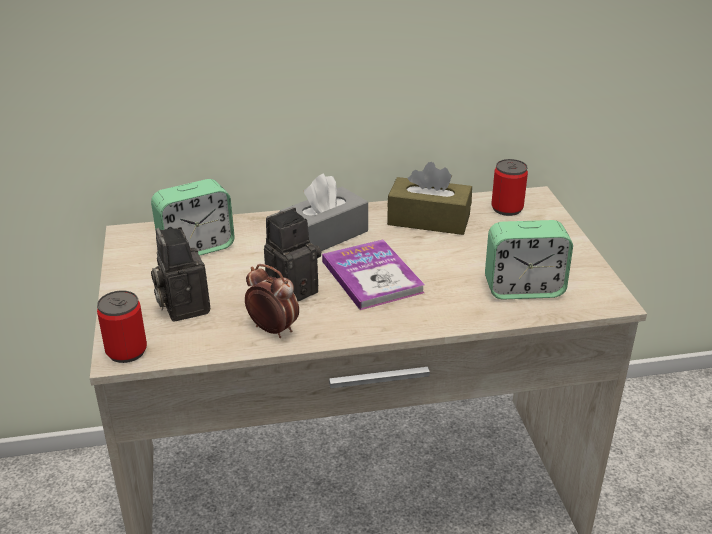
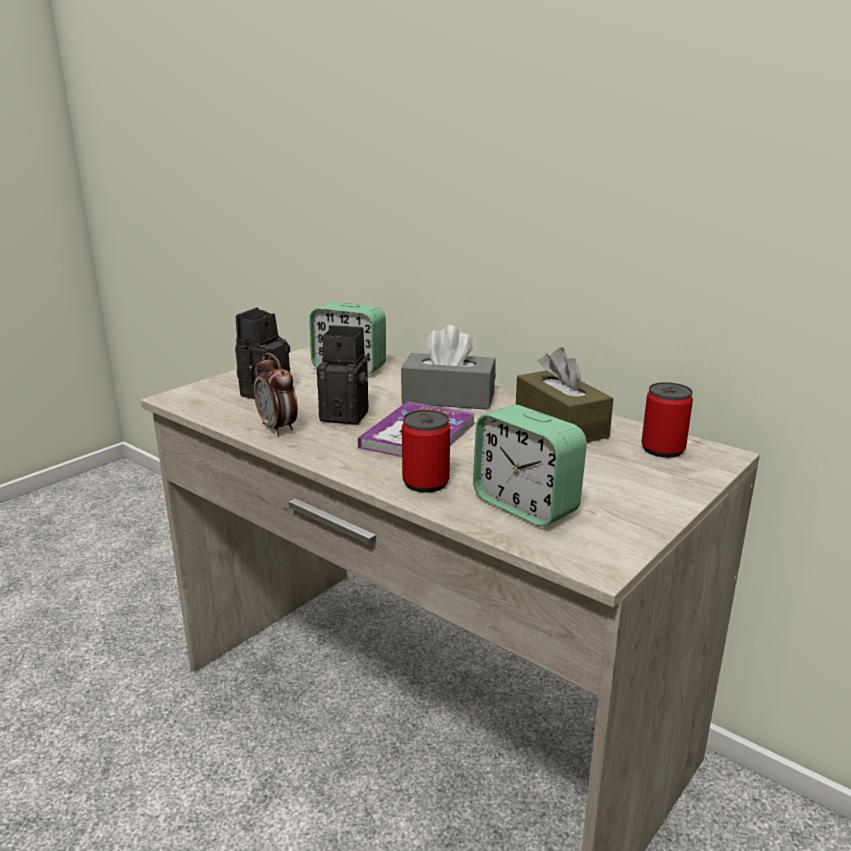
camera: 50 degrees right, 10 degrees down
can [97,290,147,363] -> can moved to [402,410,450,493]
alarm clock [245,264,299,338] -> alarm clock turned 150 degrees clockwise [254,353,298,436]

